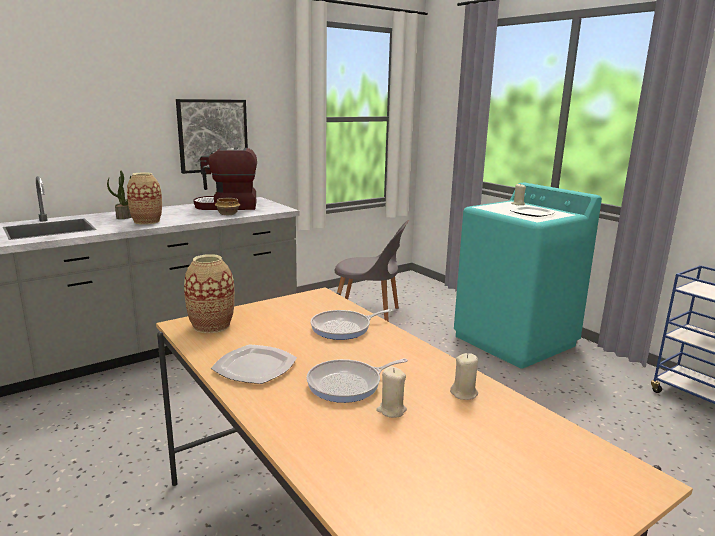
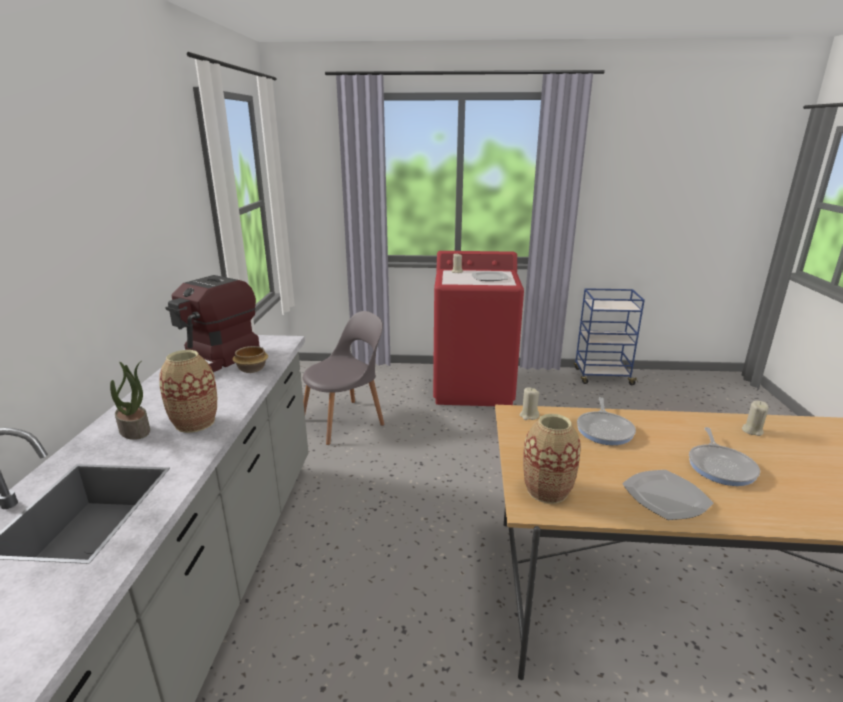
camera: 50 degrees left, 5 degrees up
picture [176,99,248,174] -> none
beige candle [376,366,407,418] -> beige candle moved to [520,387,540,420]
turquoise washing machine [454,182,602,368] -> red washing machine [433,251,524,406]

